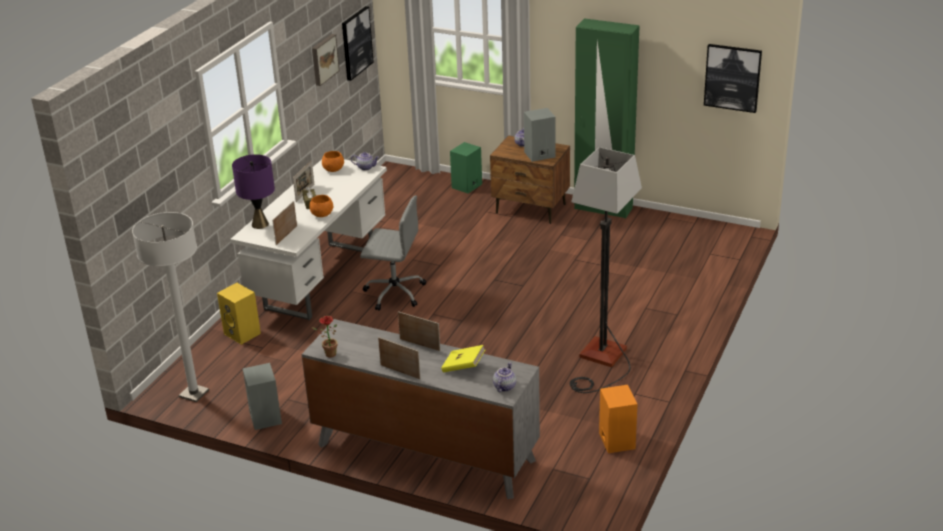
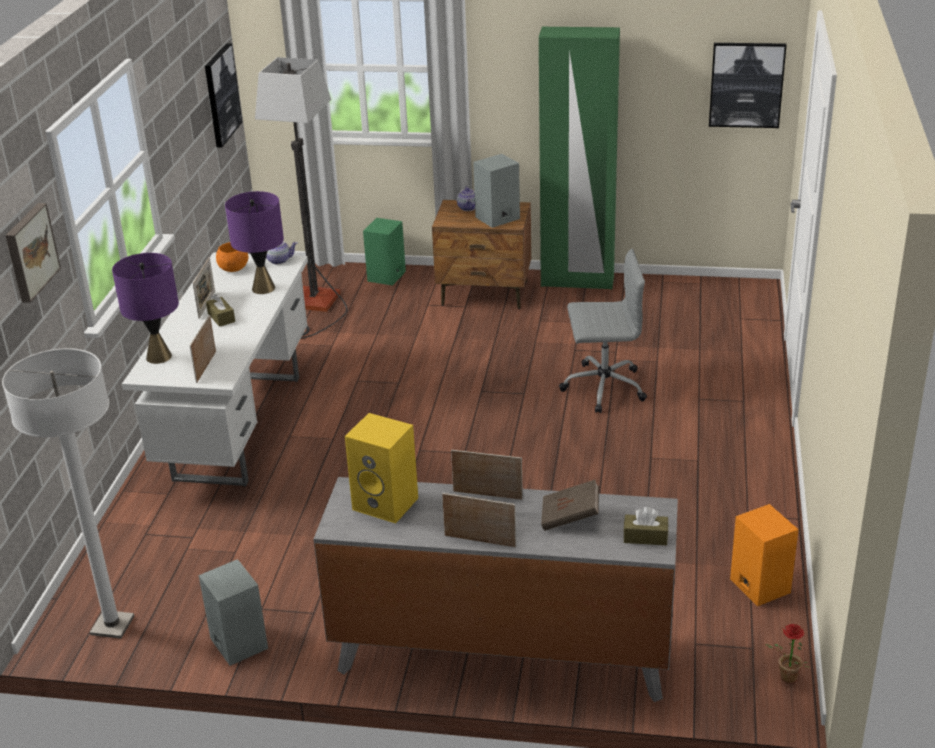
camera: 15 degrees left, 0 degrees up
yellow speaker [217,283,261,345] -> yellow speaker moved to [345,413,418,523]
orange bowl [309,195,333,217] -> none
picture [312,34,340,86] -> picture moved to [5,203,61,303]
potted plant [312,316,338,357] -> potted plant moved to [765,624,810,683]
grey office chair [360,195,426,311] -> grey office chair moved to [559,249,647,413]
yellow book [441,345,486,372] -> brown book [541,480,599,531]
teapot [493,362,516,392] -> brown tissue box [623,507,668,545]
floor lamp [570,147,642,393] -> floor lamp moved to [255,57,347,339]
none -> purple table lamp [225,191,284,294]

